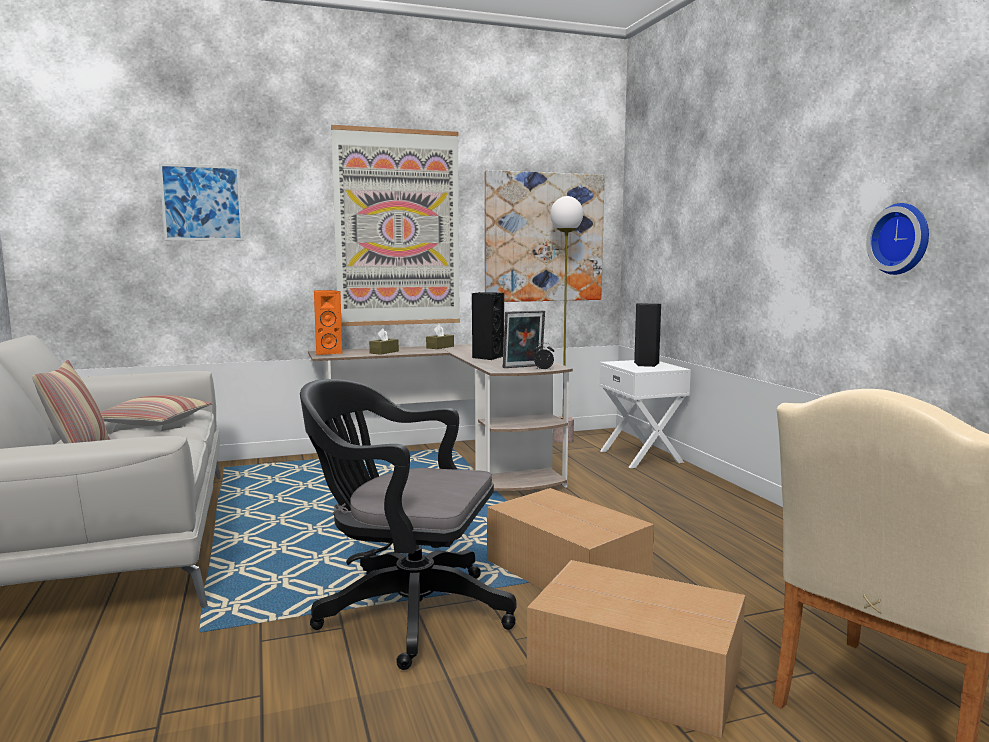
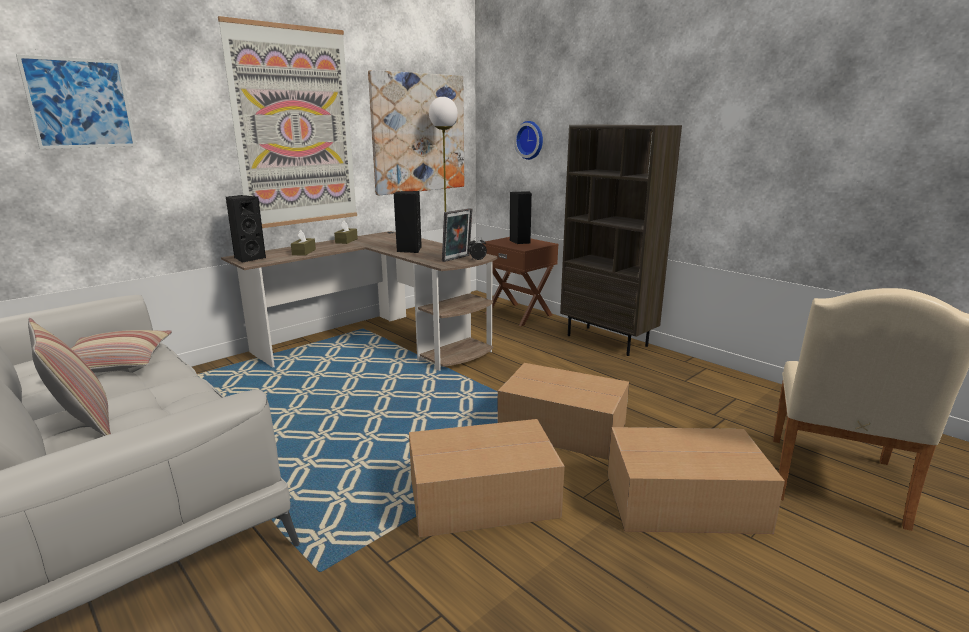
camera: 25 degrees left, 10 degrees up
black office chair [300,379,516,670] -> cardboard box [409,419,565,538]
orange speaker [314,290,342,355] -> black speaker [226,195,266,263]
white nightstand [599,360,691,468] -> brown nightstand [482,237,558,326]
wall clock [866,203,929,275] -> wall clock moved to [514,121,543,160]
none -> brown bookcase [560,125,682,356]

